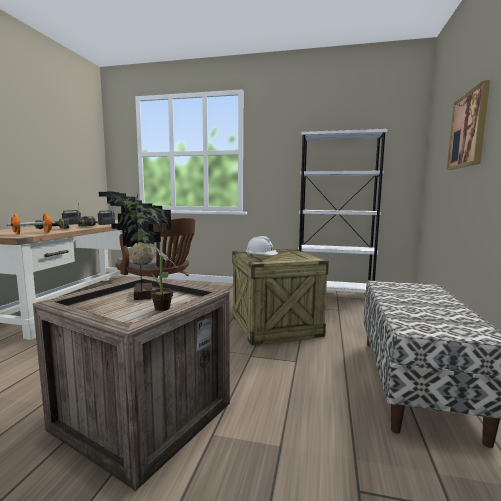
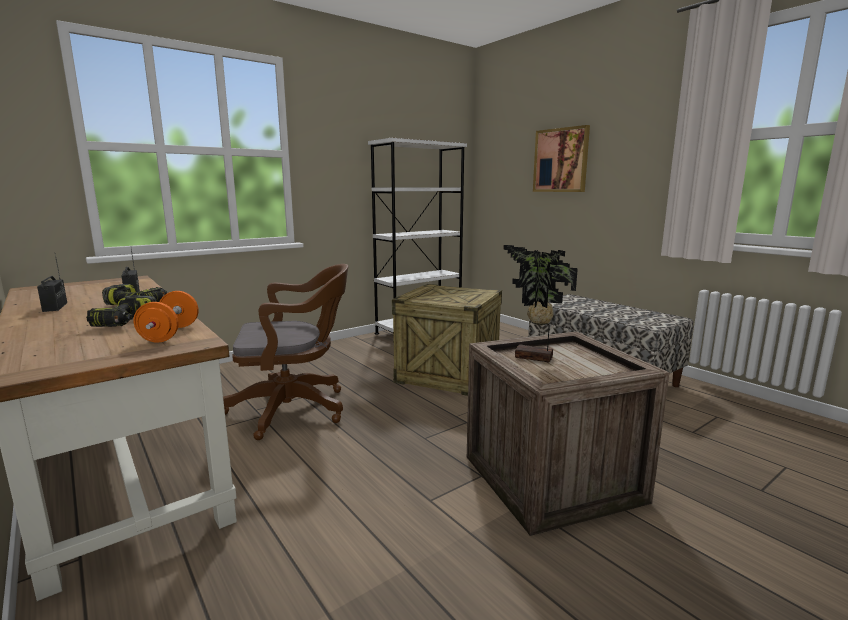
camera: 50 degrees left, 5 degrees up
potted plant [148,242,176,311] -> none
white hard hat [246,236,278,258] -> none

